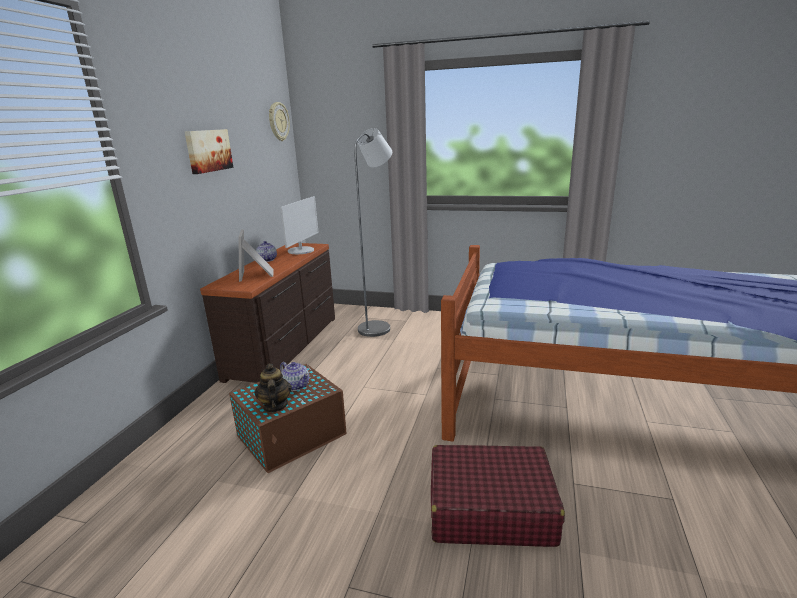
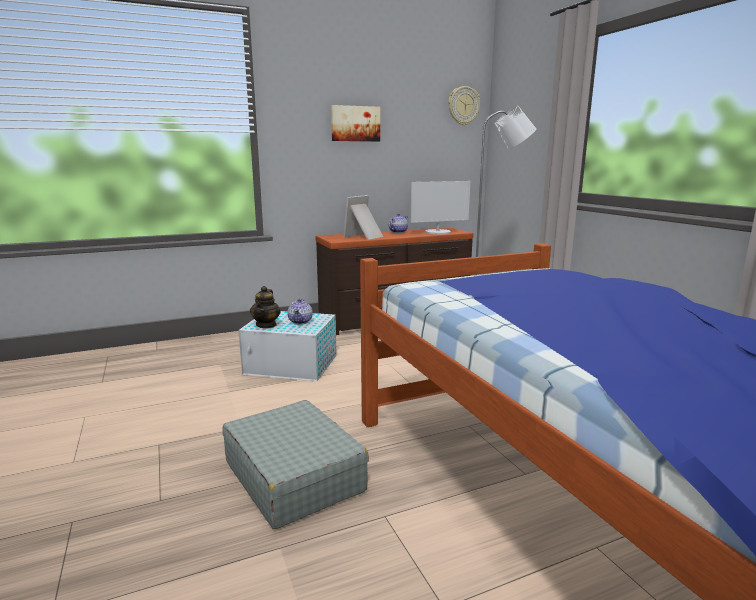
camera: 50 degrees right, 5 degrees down
brown storage box [229,364,347,473] -> white storage box [238,311,337,381]
teapot [254,364,292,413] -> teapot turned 150 degrees clockwise [250,286,281,329]
red suitcase [431,445,565,547] -> grey suitcase [223,400,369,529]

